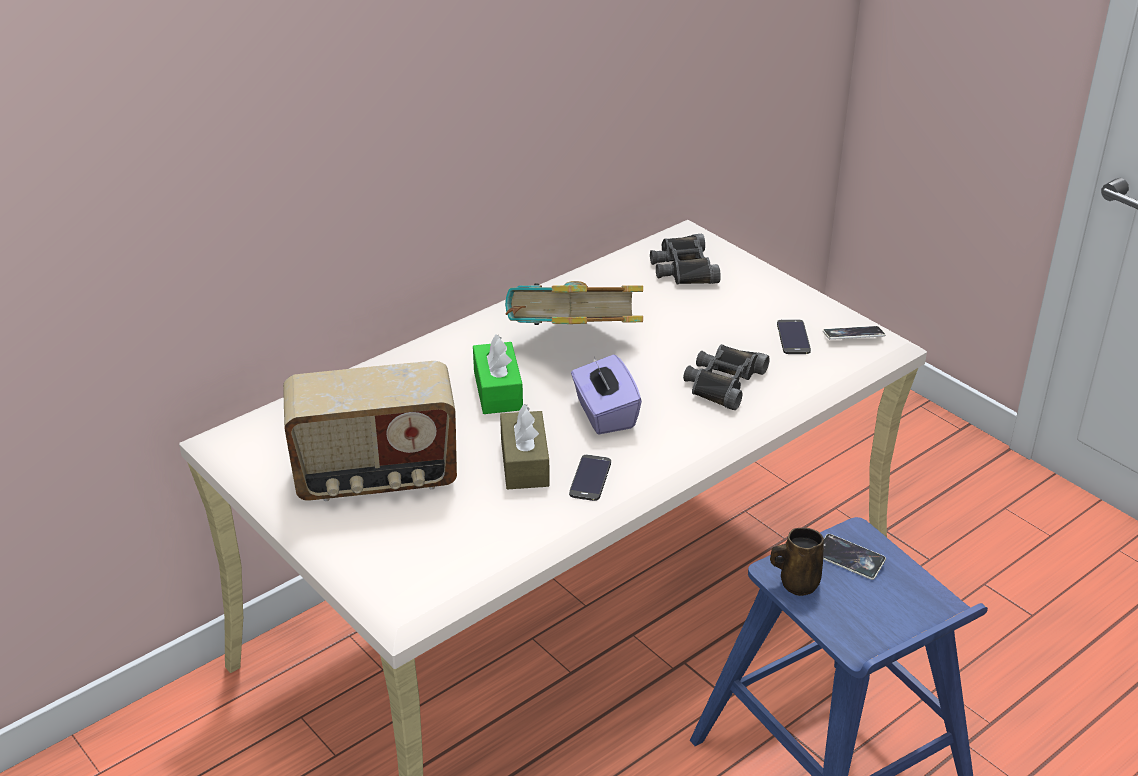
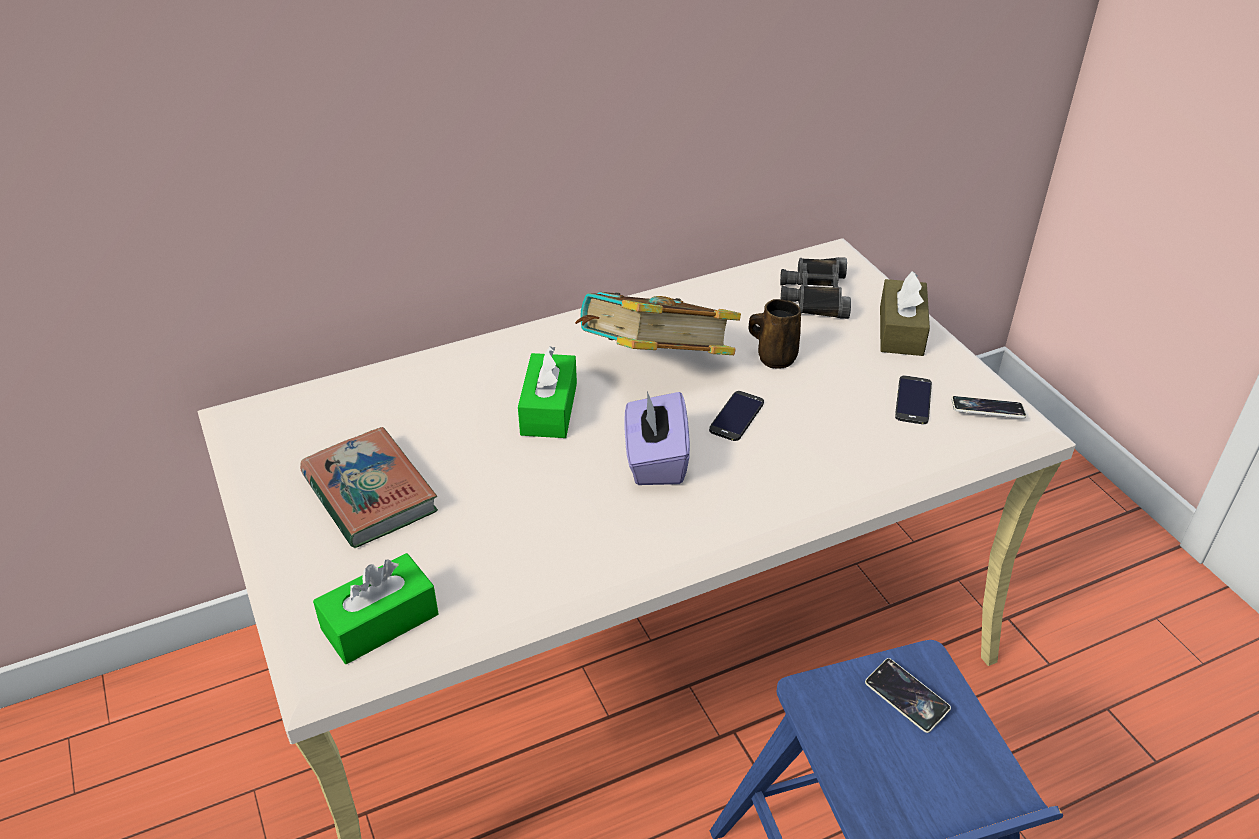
camera: 15 degrees right, 5 degrees up
radio [283,361,457,501] -> book [300,427,438,548]
brown tissue box [500,404,550,489] -> brown tissue box moved to [880,271,930,356]
phone [569,455,611,501] -> phone moved to [709,391,764,441]
black binoculars [683,344,770,410] -> none
brown mug [770,528,824,596] -> brown mug moved to [748,299,801,369]
none -> green tissue box [313,553,439,664]

